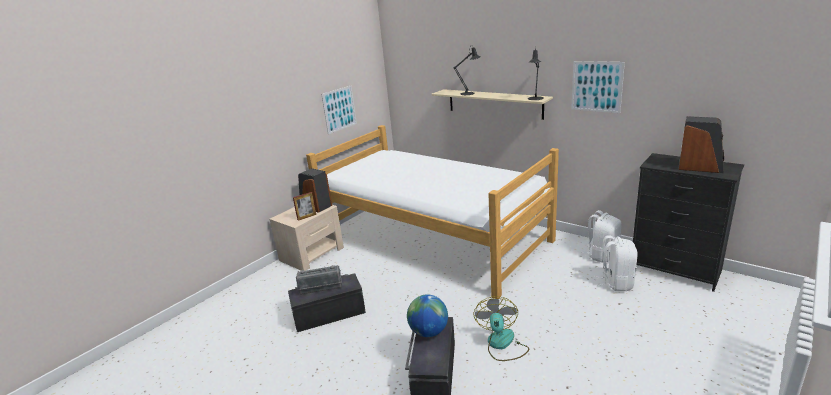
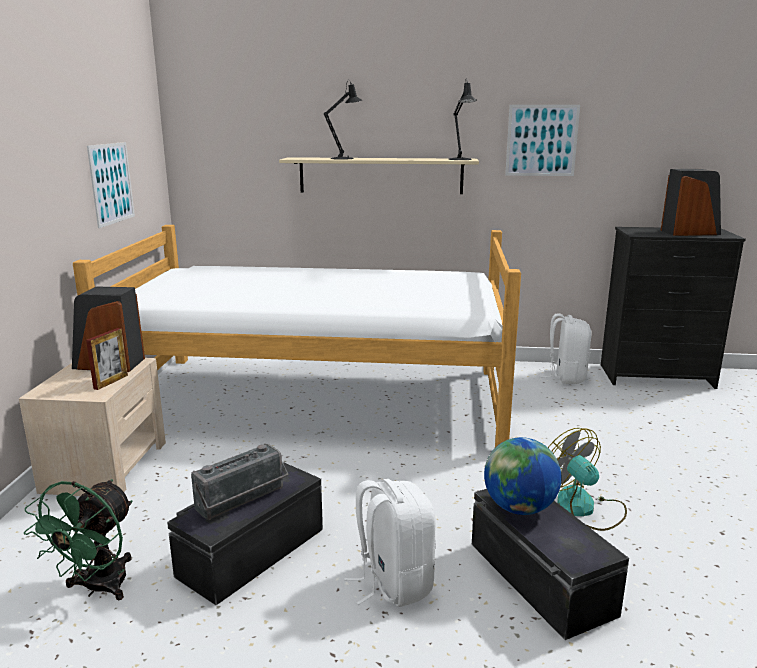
camera: 35 degrees left, 5 degrees down
white backpack [594,235,638,291] -> white backpack moved to [345,479,436,607]
none -> green fan [24,479,133,601]

